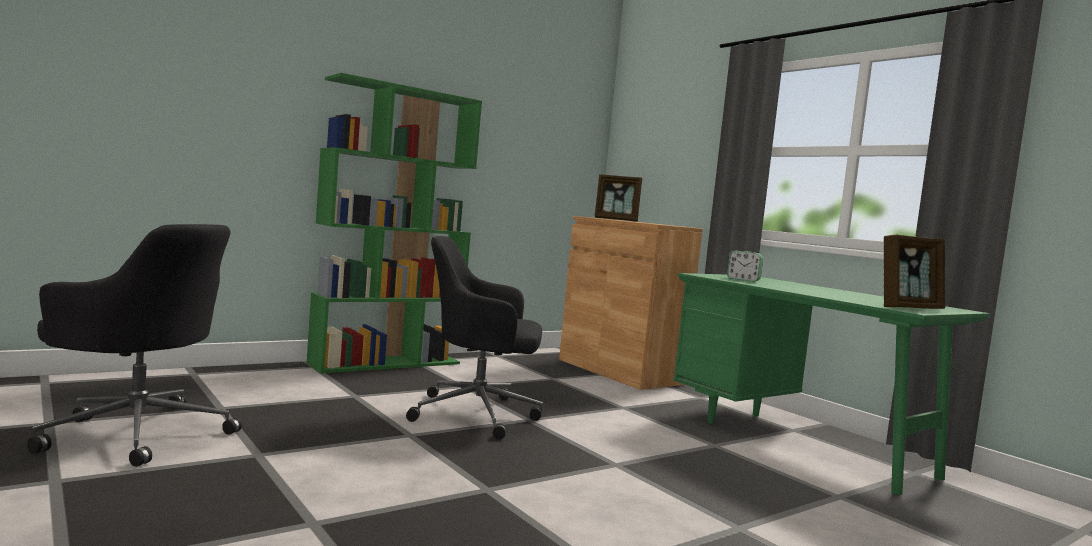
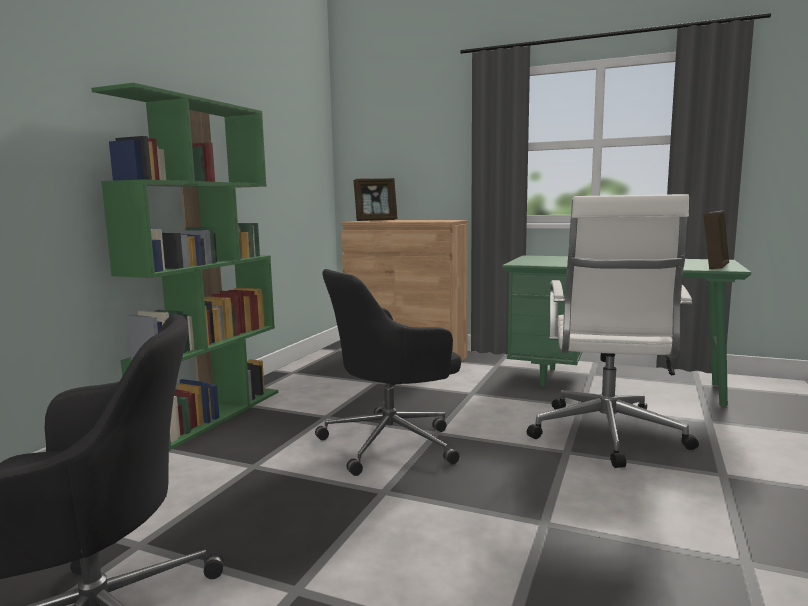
camera: 30 degrees left, 5 degrees up
alarm clock [727,251,763,282] -> none
none -> white office chair [527,194,699,468]

